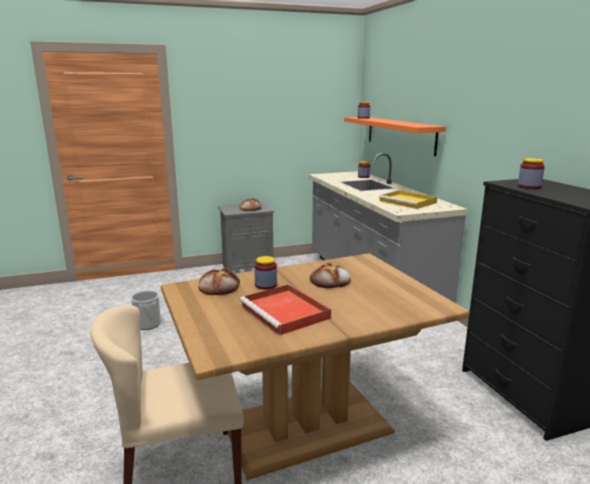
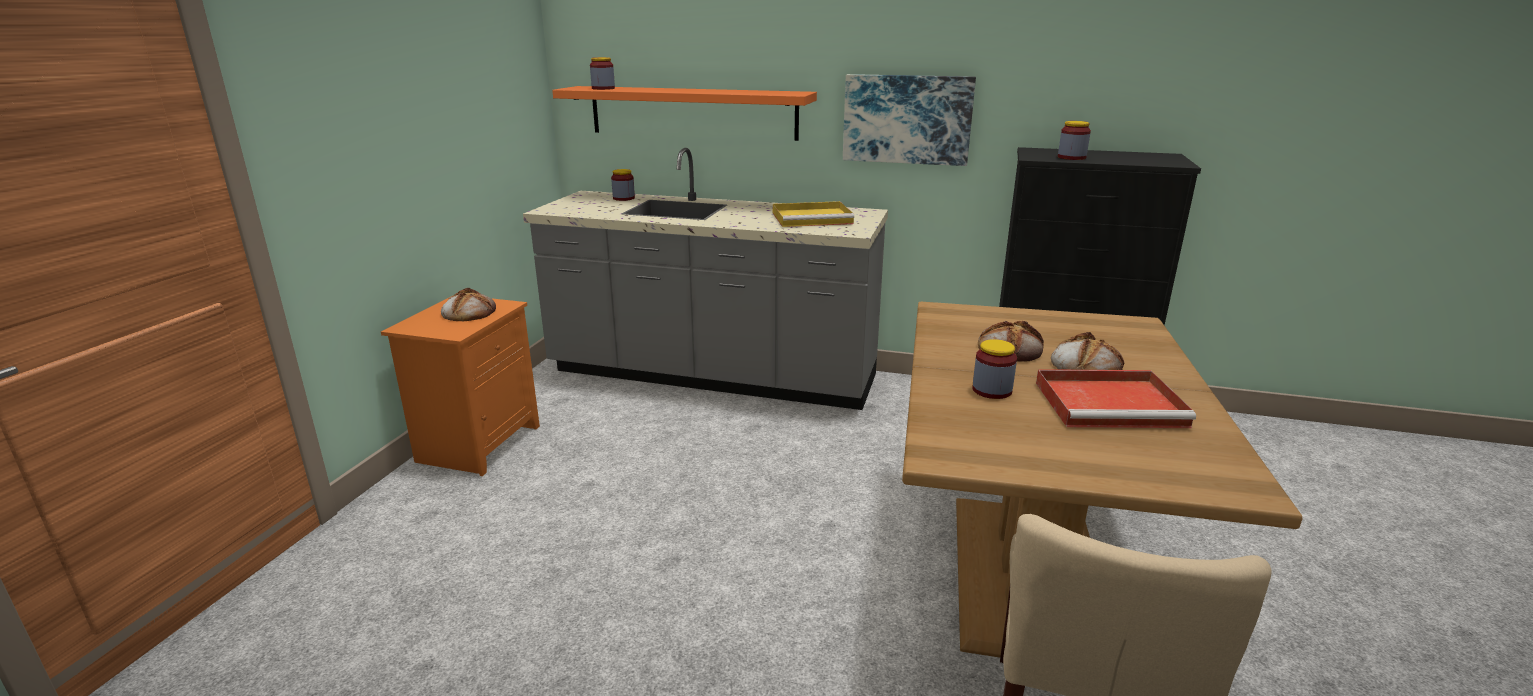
camera: 55 degrees left, 5 degrees up
bucket [130,290,161,330] -> none
bread [198,268,240,295] -> bread moved to [1051,332,1124,370]
grey nightstand [218,202,274,272] -> orange nightstand [381,297,540,476]
none -> picture [843,74,976,166]

